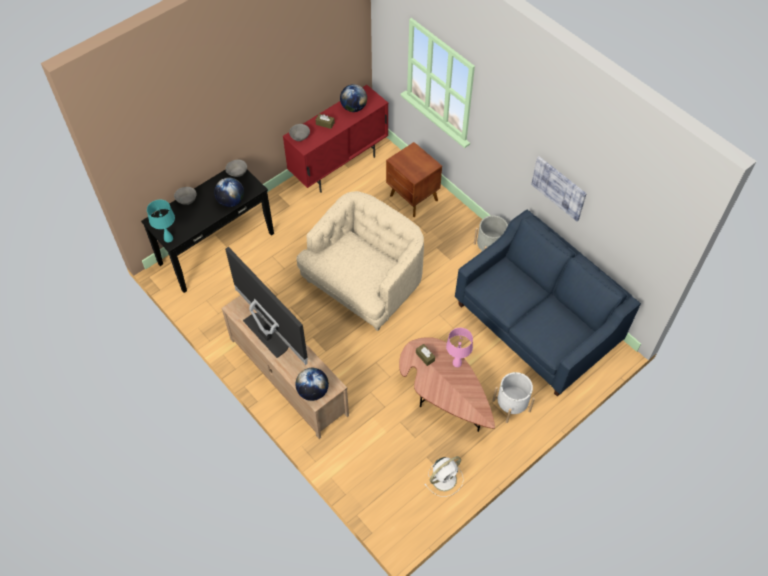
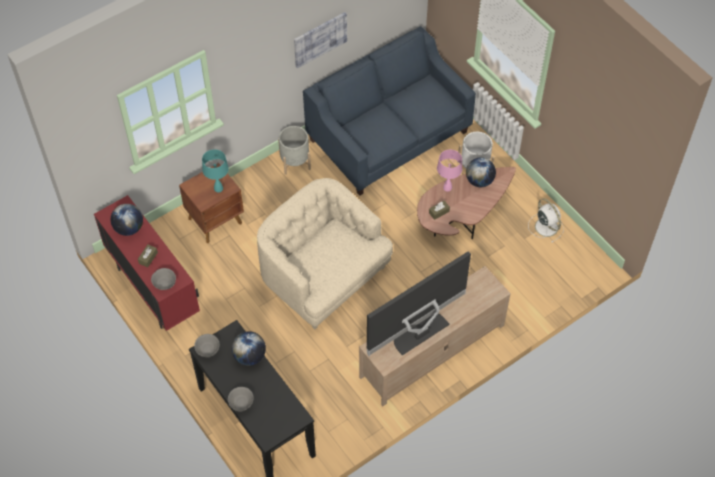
camera: 85 degrees left, 0 degrees up
turquoise table lamp [147,200,175,242] -> turquoise table lamp moved to [202,149,229,193]
globe [296,368,329,401] -> globe moved to [466,157,496,187]

